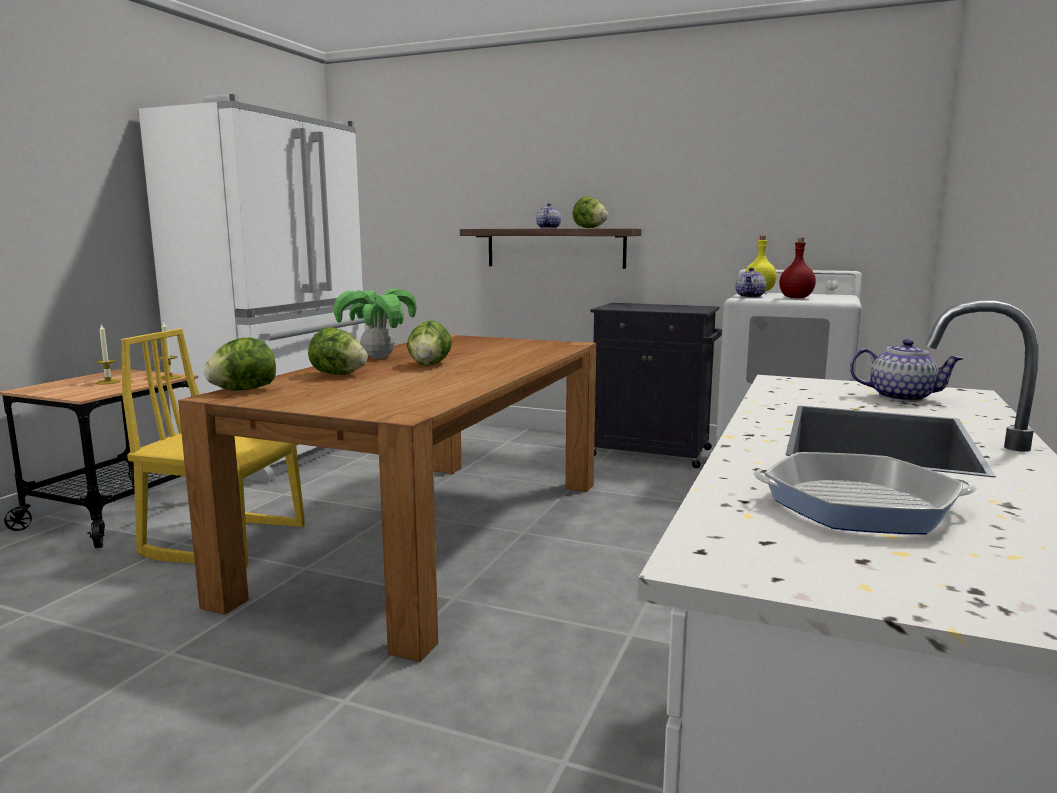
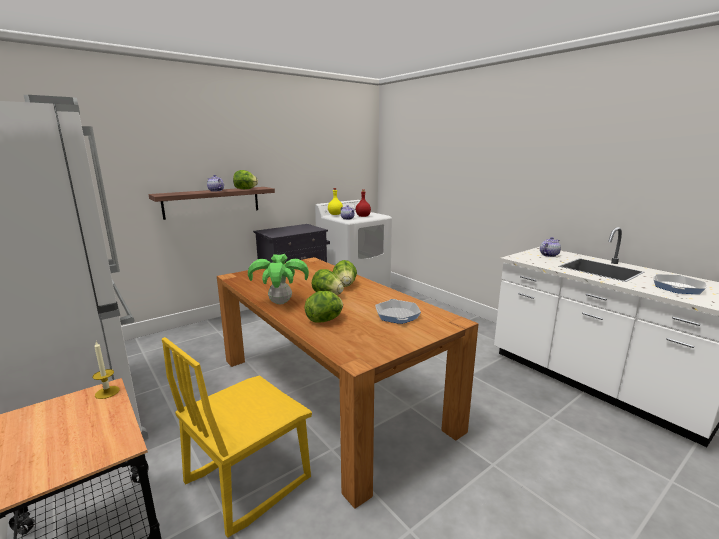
camera: 60 degrees left, 5 degrees up
candle [95,324,121,384] -> none
lettuce [204,337,276,391] -> lettuce moved to [333,260,357,287]
none -> frying pan [375,299,421,324]

